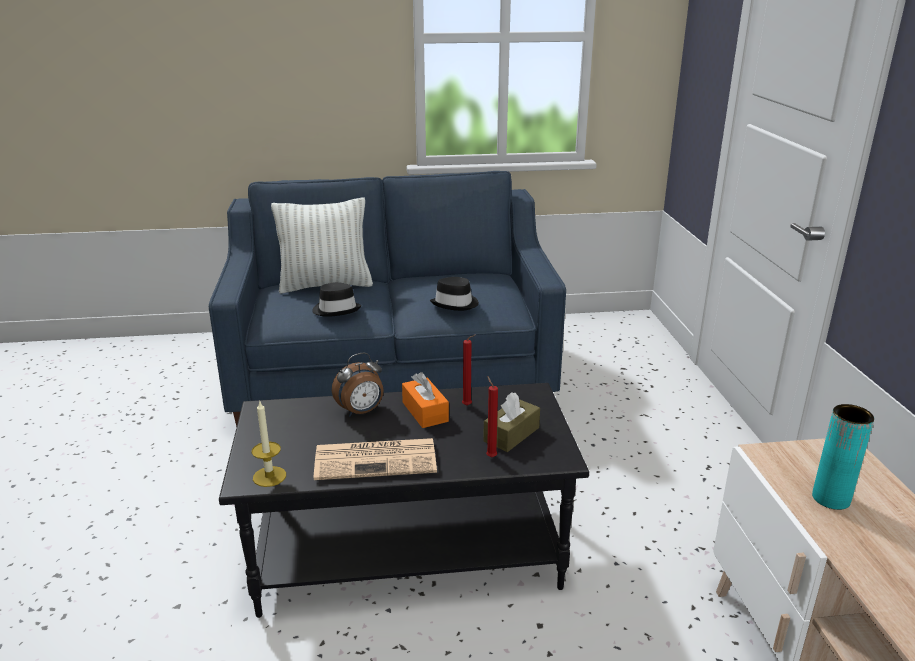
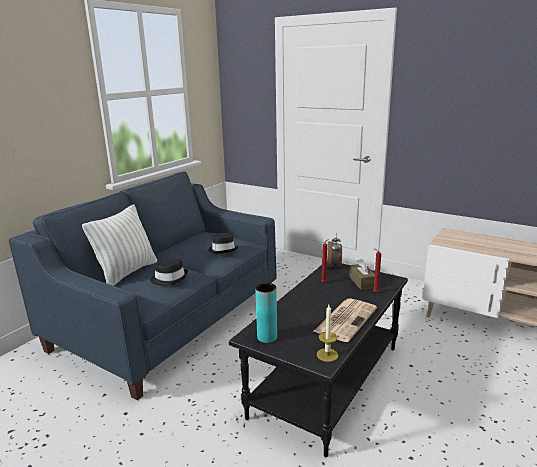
camera: 50 degrees left, 5 degrees down
alarm clock [332,352,384,416] -> alarm clock moved to [327,233,342,270]
orange tissue box [402,372,449,428] -> none
turquoise vase [812,404,874,510] -> turquoise vase moved to [255,283,277,343]

